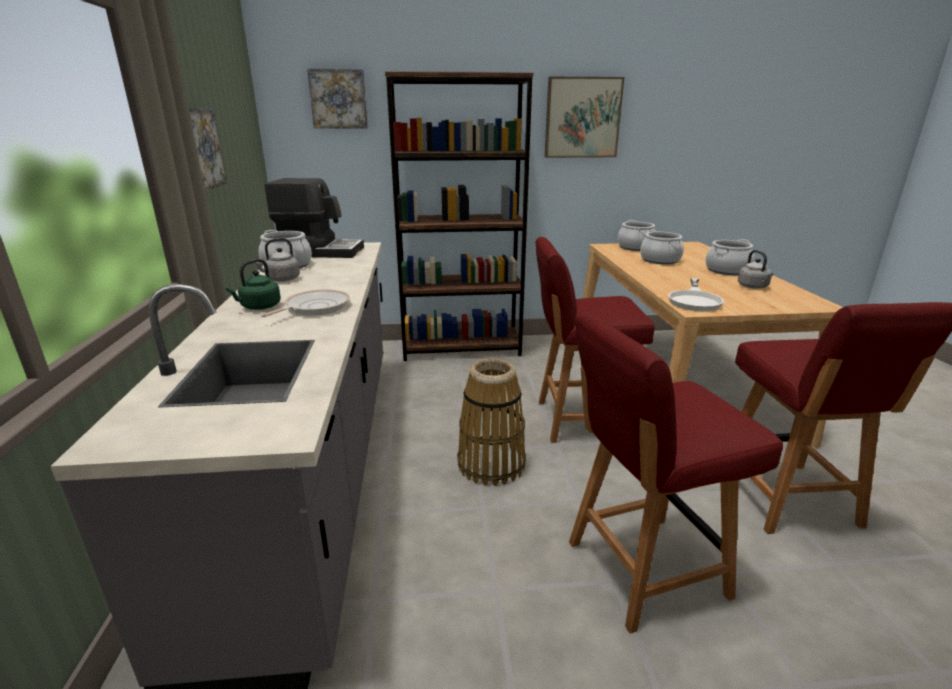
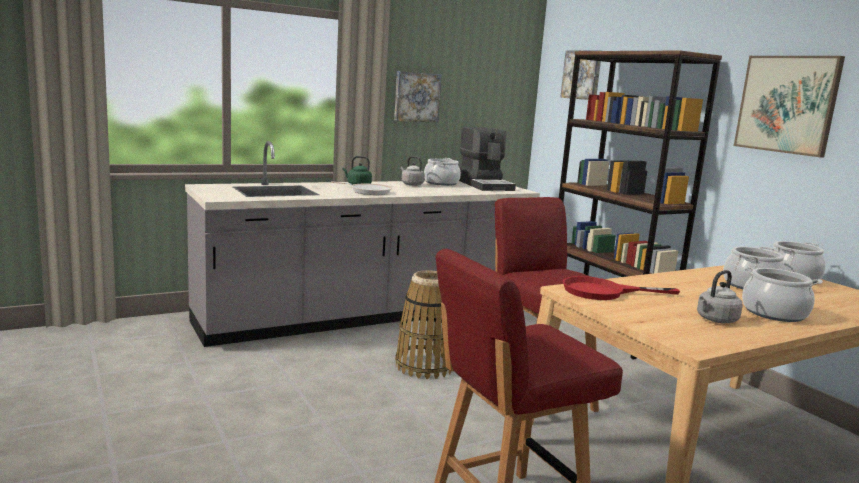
camera: 65 degrees right, 10 degrees down
red chair [569,312,783,633] -> none
white frying pan [668,278,724,311] -> red frying pan [563,276,680,300]

